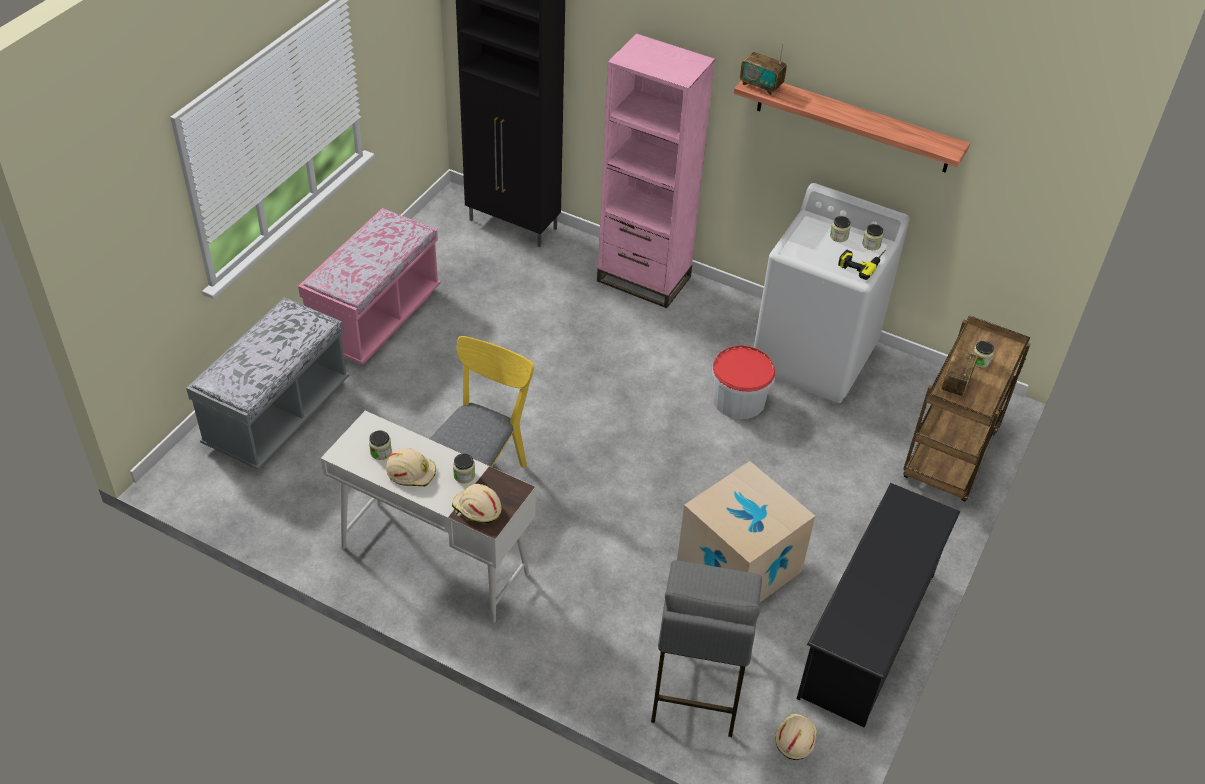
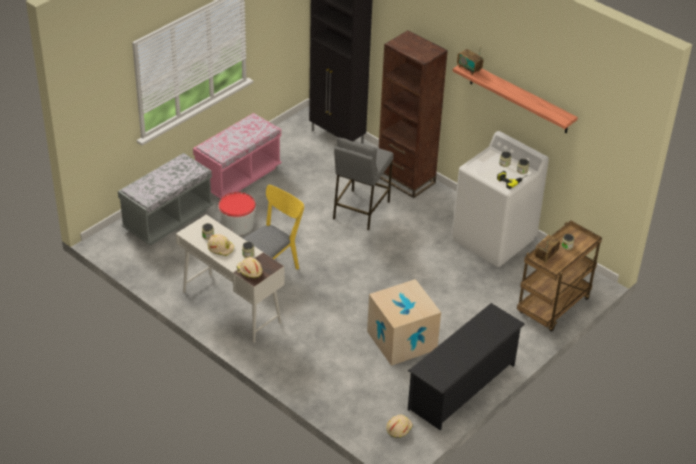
camera: 15 degrees right, 5 degrees down
pink bookcase [597,34,715,308] -> brown bookcase [379,30,448,198]
grey stool [651,560,762,737] -> grey stool moved to [333,138,394,230]
bucket [712,345,775,419] -> bucket moved to [218,192,256,235]

